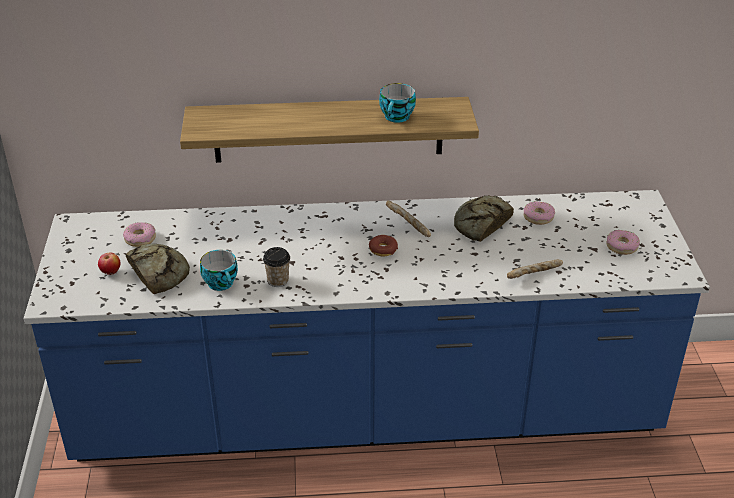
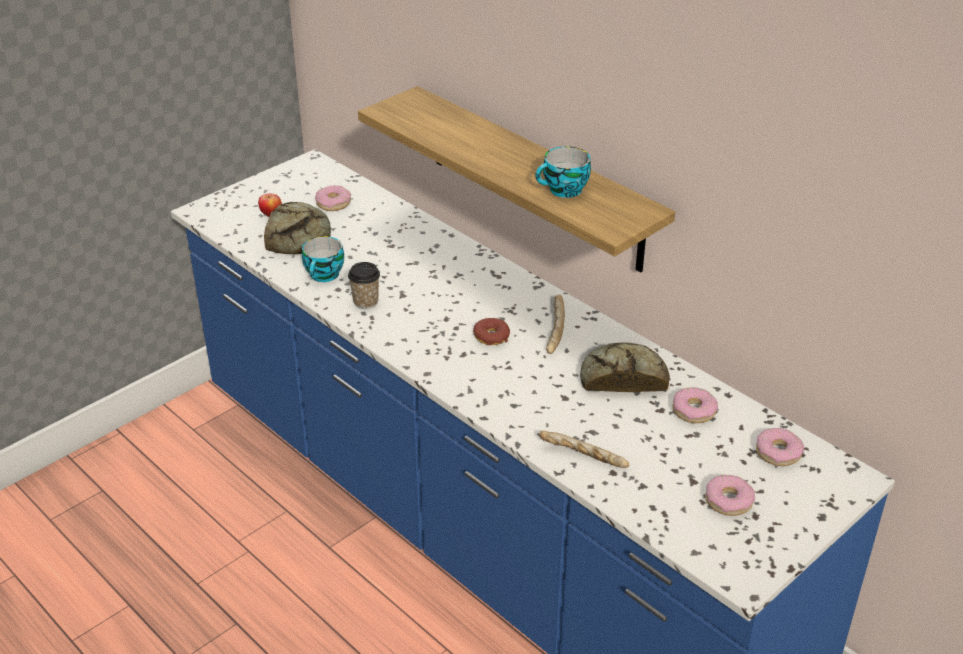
camera: 50 degrees right, 0 degrees up
none -> donut [756,428,804,466]

